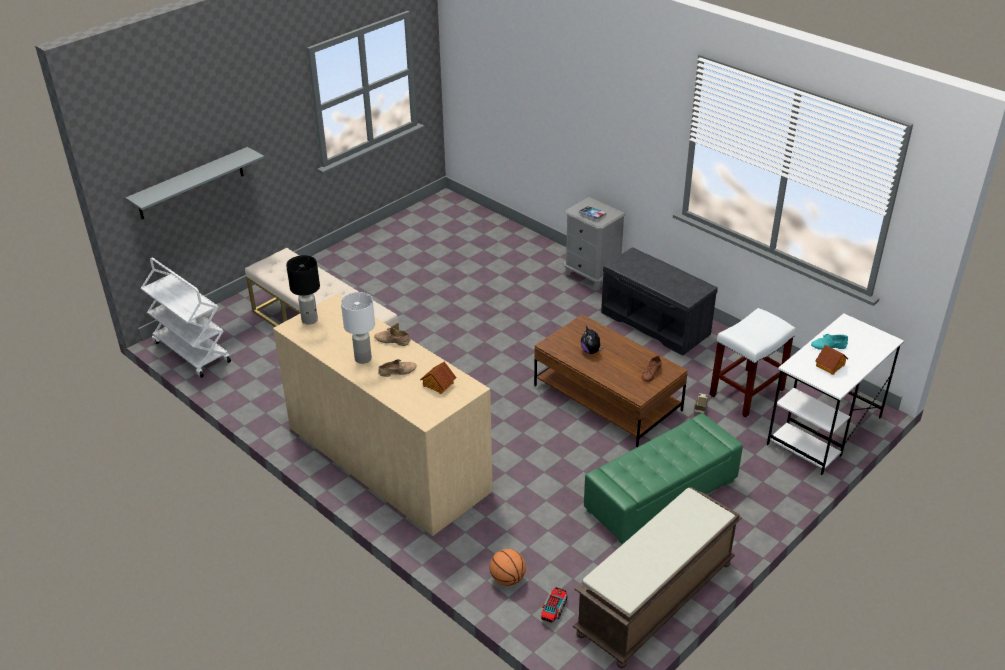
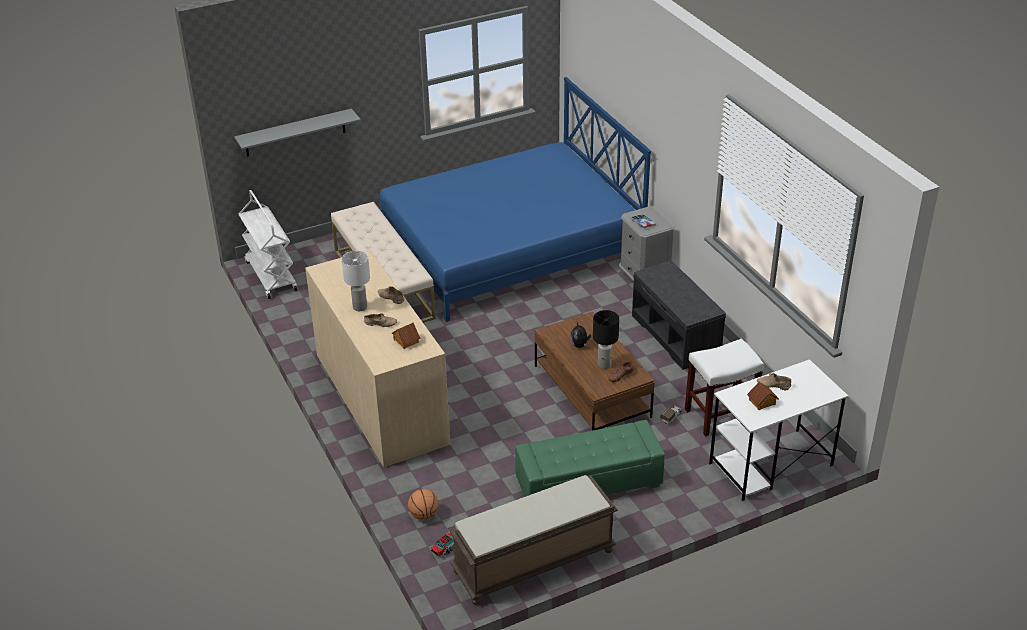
camera: 20 degrees right, 0 degrees up
black table lamp [286,255,320,325] -> black table lamp moved to [593,310,619,369]
turquoise shoe [811,334,848,350] -> beige shoe [757,373,792,390]
none -> blue bed [379,77,652,322]

